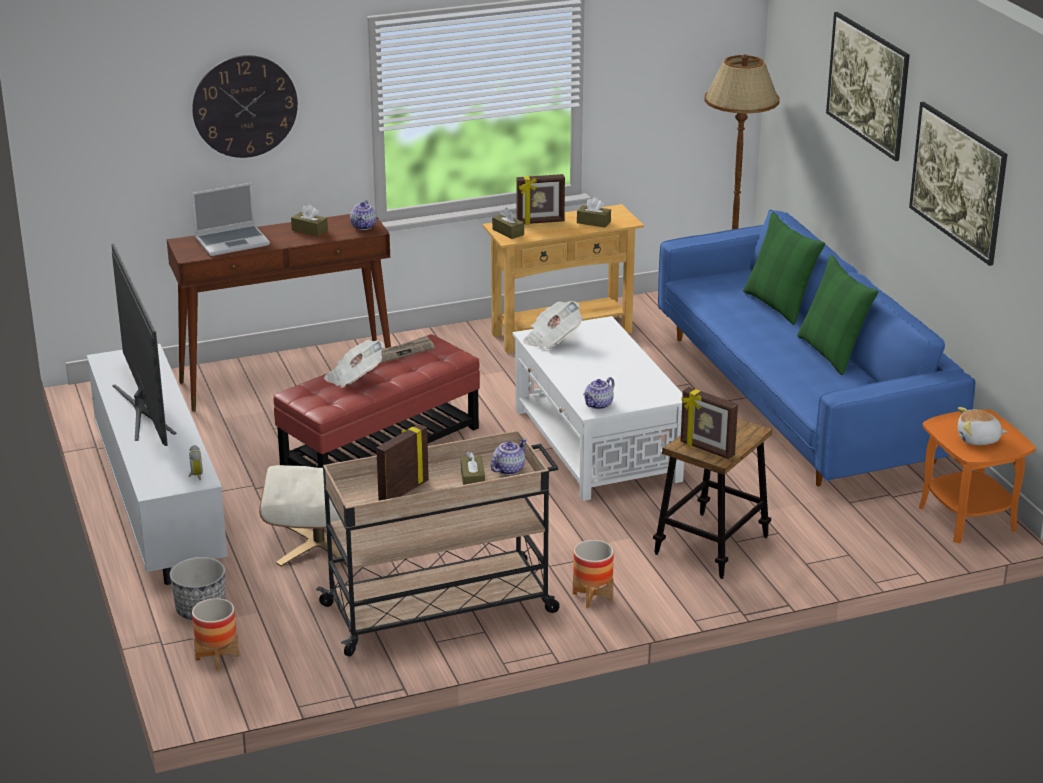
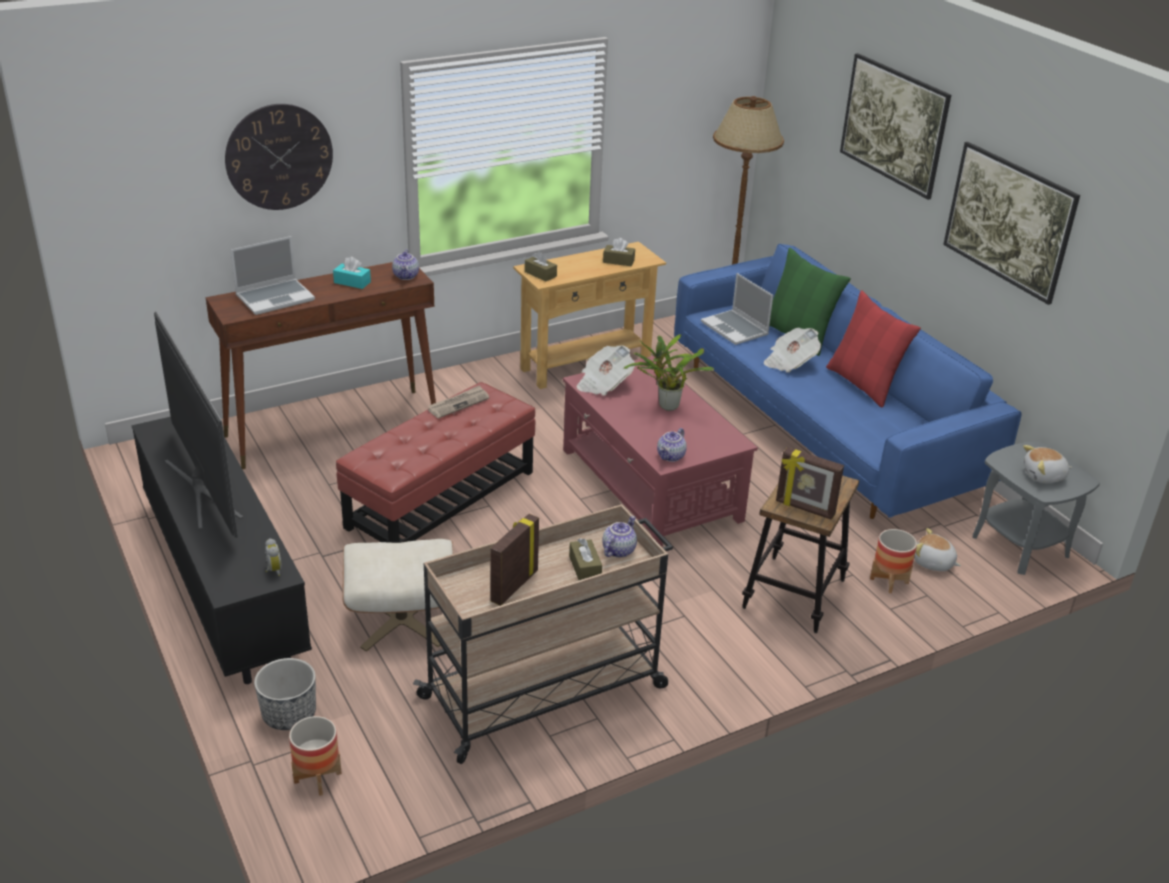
camera: 10 degrees left, 5 degrees up
white tv stand [87,344,228,585] -> black tv stand [131,417,312,684]
brown tissue box [291,204,328,237] -> turquoise tissue box [333,257,371,289]
newspaper [324,340,385,388] -> newspaper moved to [764,328,821,373]
white coffee table [513,316,684,501] -> red coffee table [563,356,758,547]
picture frame [516,174,565,225] -> none
planter [573,540,614,608] -> planter moved to [870,529,917,593]
green pillow [797,255,878,375] -> red pillow [826,290,921,408]
orange side table [919,409,1036,544] -> grey side table [973,442,1100,575]
none -> potted plant [624,334,714,411]
none -> laptop [701,273,773,345]
none -> plush toy [914,528,961,571]

